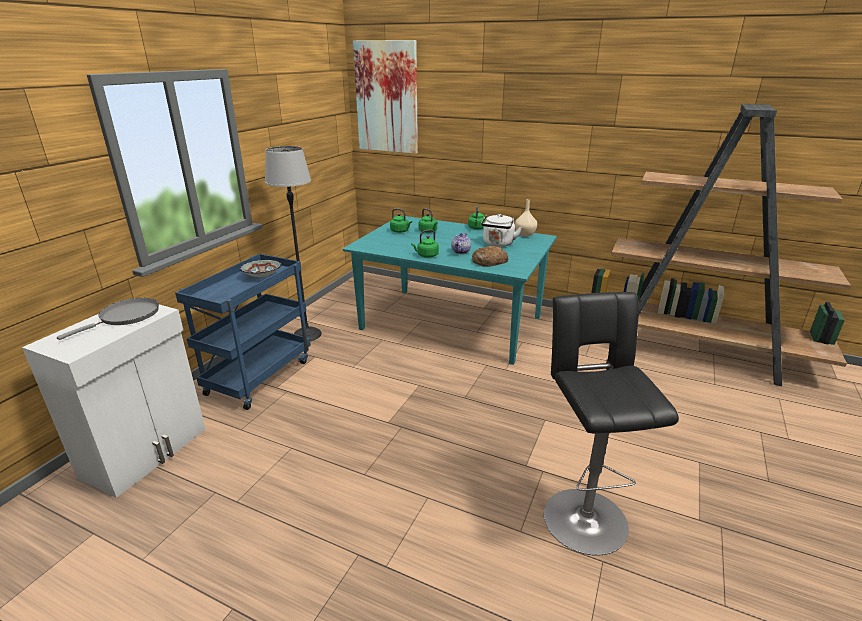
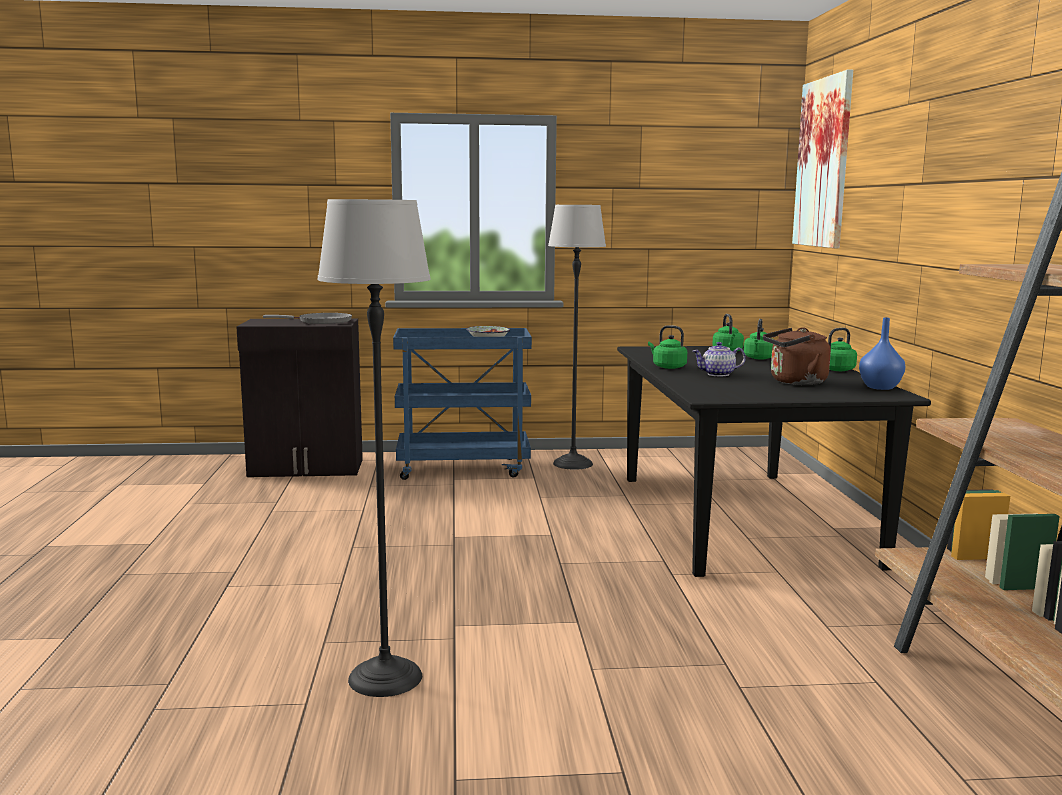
camera: 60 degrees right, 15 degrees down
white cabinet [22,305,206,498] -> black cabinet [237,319,363,477]
turquoise dining table [343,215,557,365] -> black dining table [617,346,931,577]
bread [472,246,508,267] -> none
white kettle [481,214,522,247] -> brown kettle [763,327,831,385]
beige vase [515,199,537,237] -> blue vase [859,318,906,390]
black stool [544,292,679,556] -> floor lamp [318,199,431,697]

